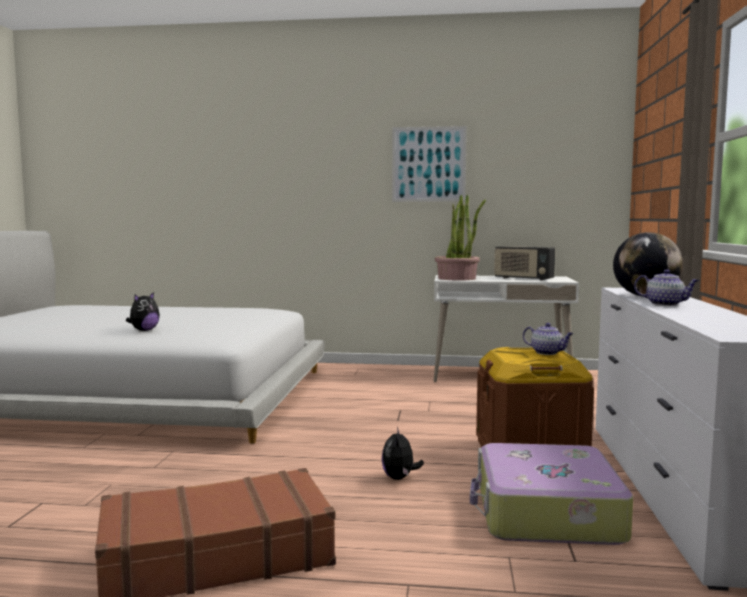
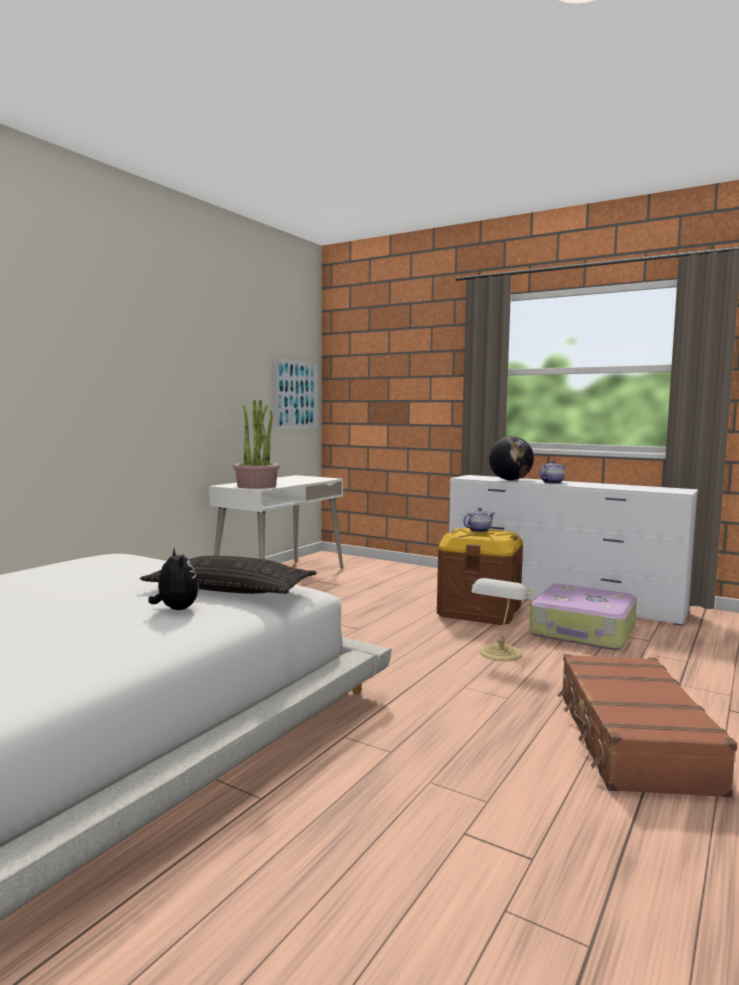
camera: 65 degrees left, 0 degrees up
plush toy [381,427,424,480] -> table lamp [471,578,534,661]
picture [392,126,467,202] -> picture moved to [274,358,317,430]
radio [494,246,555,281] -> none
none -> pillow [140,556,317,594]

